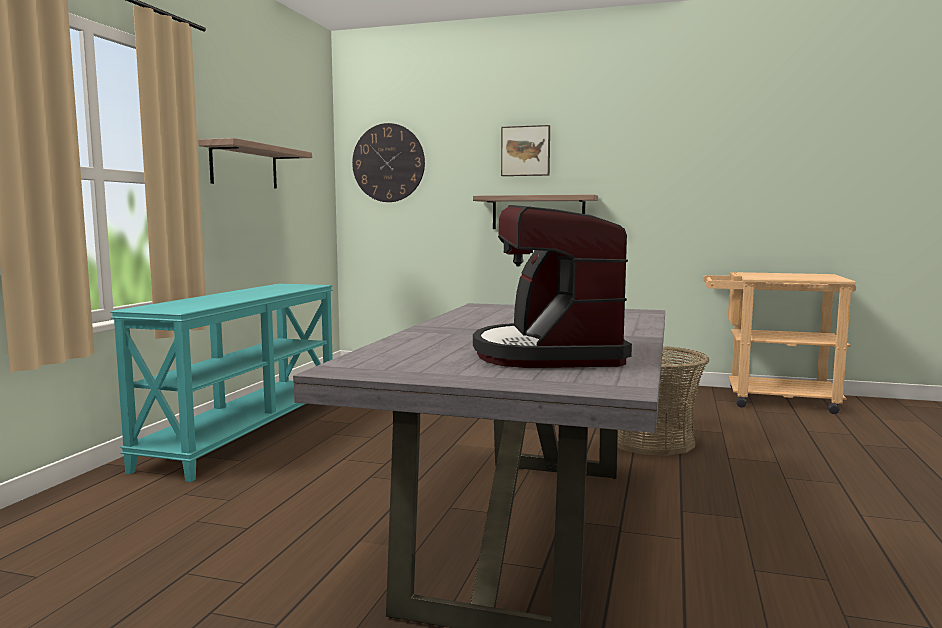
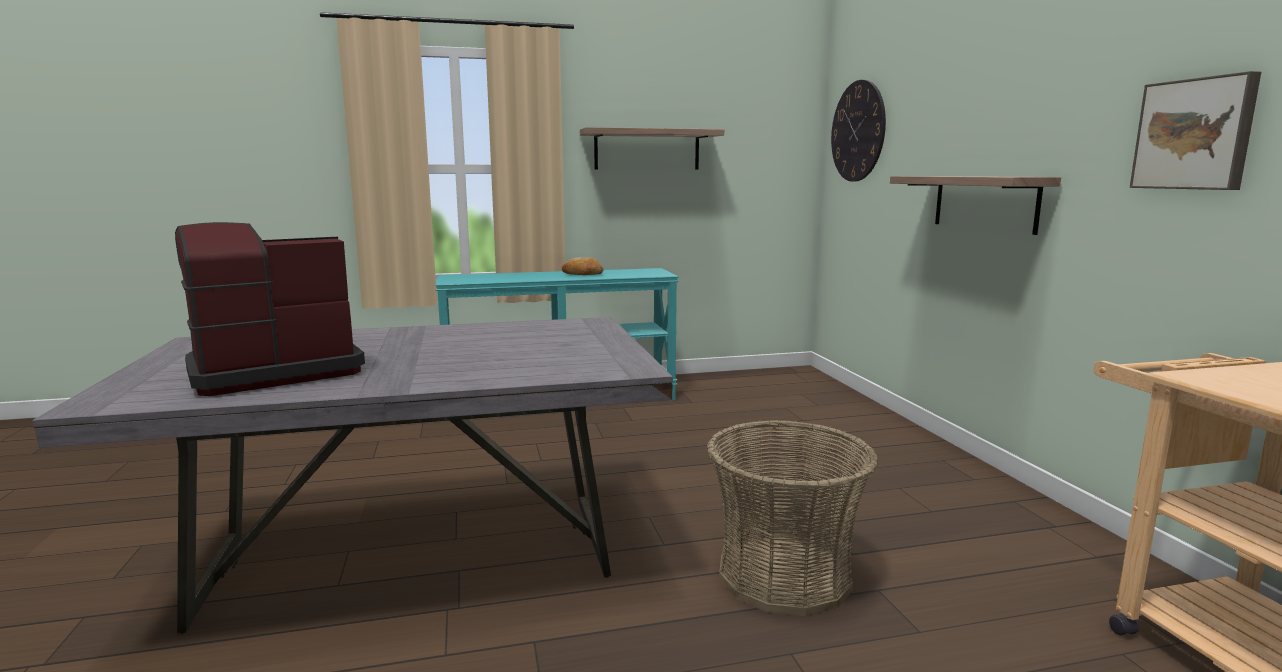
camera: 60 degrees right, 5 degrees up
picture [501,125,550,176] -> picture moved to [1130,71,1261,190]
none -> bread [561,257,603,275]

